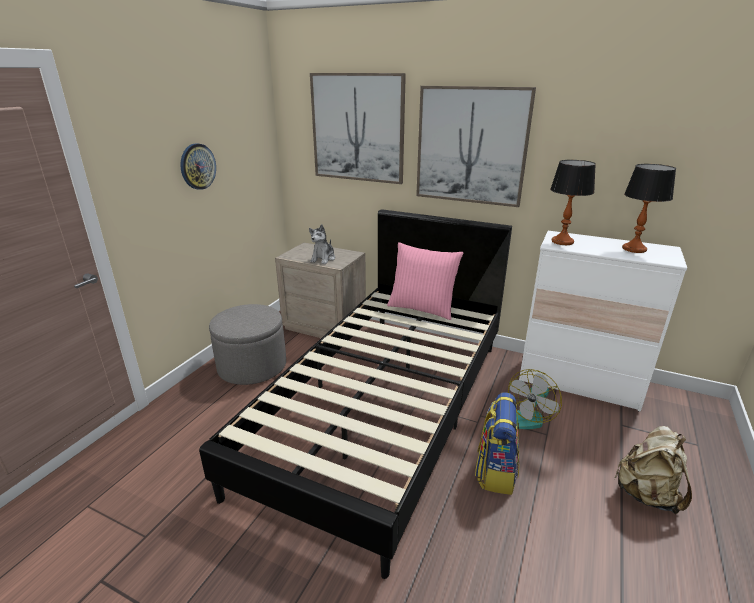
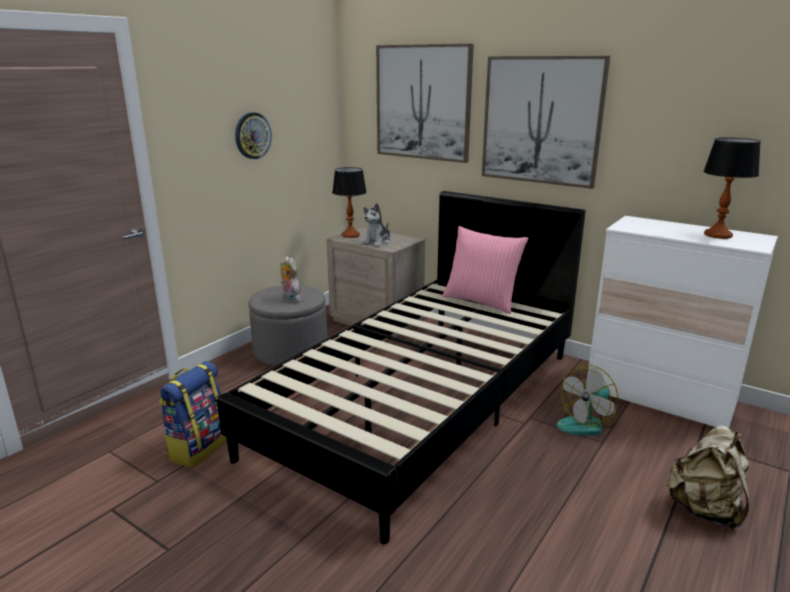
camera: 10 degrees right, 5 degrees down
backpack [475,392,519,495] -> backpack moved to [159,361,227,468]
table lamp [550,160,596,245] -> table lamp moved to [332,167,367,238]
none -> plush toy [280,256,302,303]

